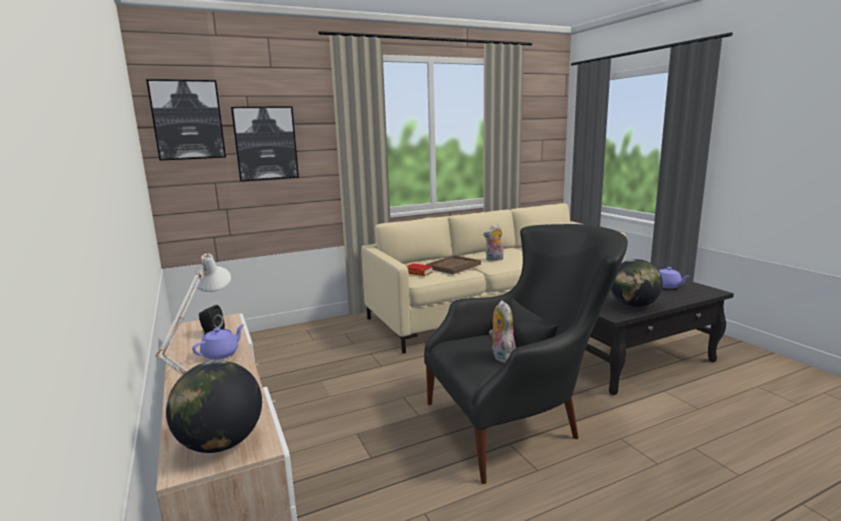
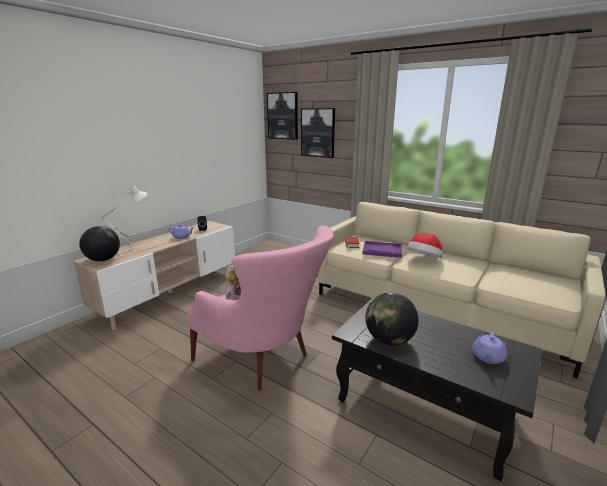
camera: 60 degrees right, 5 degrees up
black armchair [424,224,628,484] -> pink armchair [187,226,334,390]
brown tray [426,255,481,274] -> purple tray [362,241,402,258]
plush toy [483,224,503,261] -> hat [407,233,443,258]

